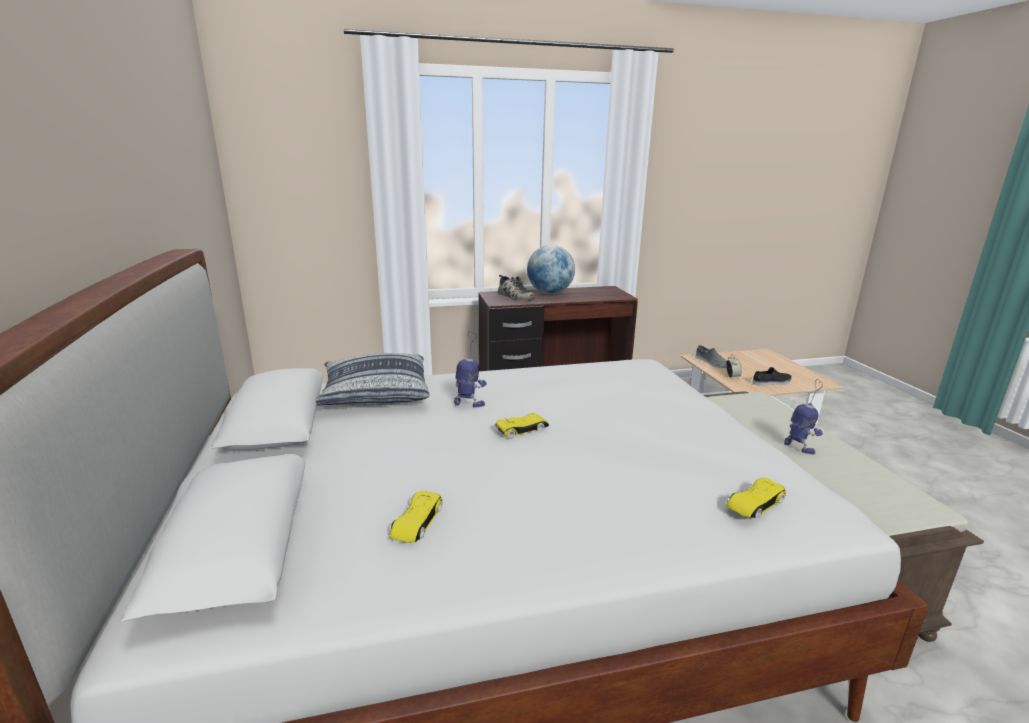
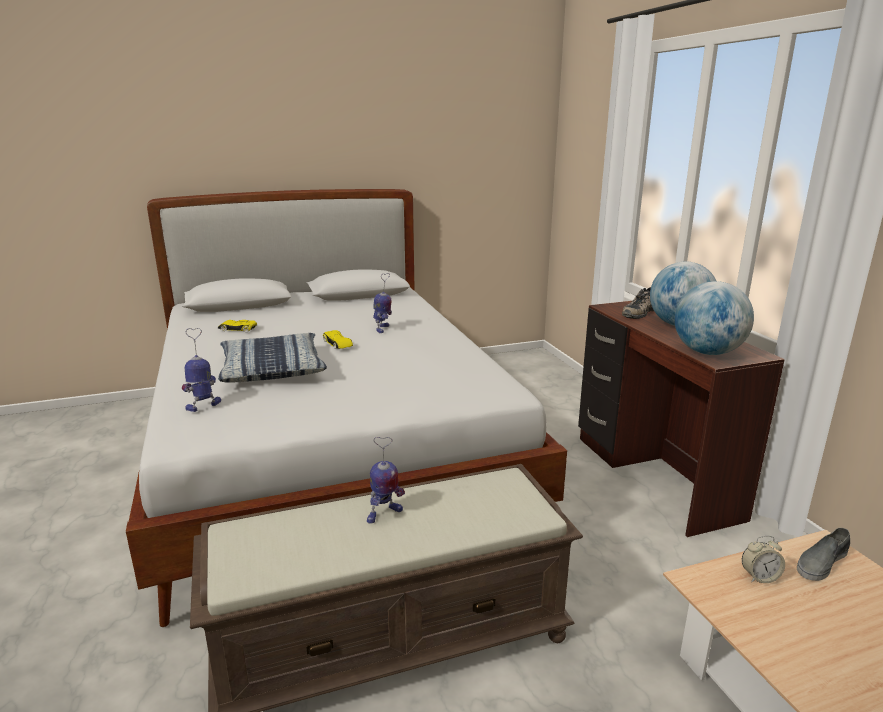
camera: 85 degrees right, 0 degrees up
pillow [316,353,430,406] -> pillow moved to [218,333,327,382]
yellow toy car [726,478,786,519] -> toy robot [182,328,221,412]
black shoe [752,367,792,386] -> none
none -> globe [674,281,754,355]

